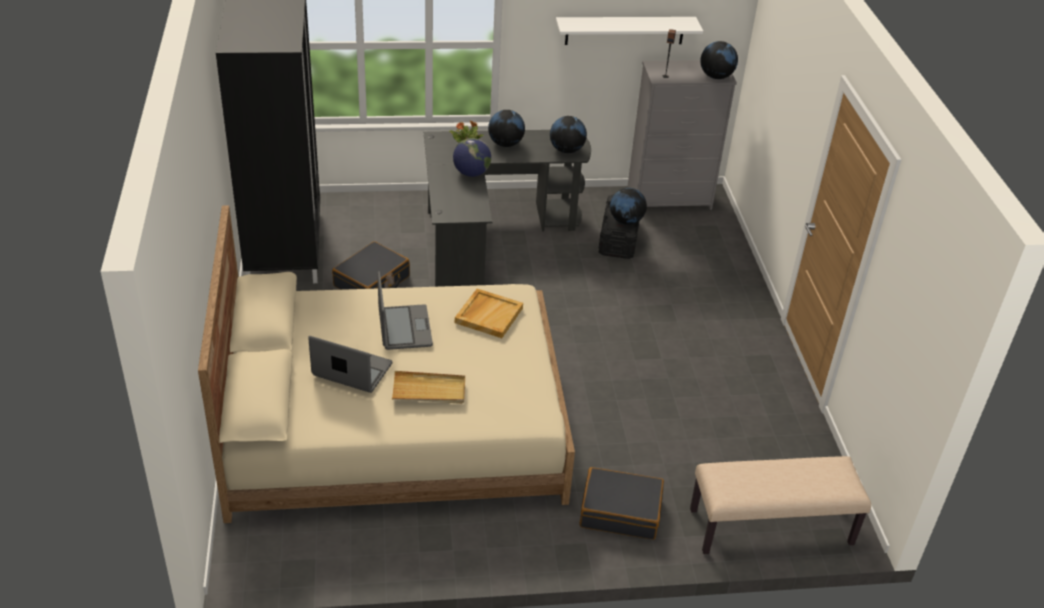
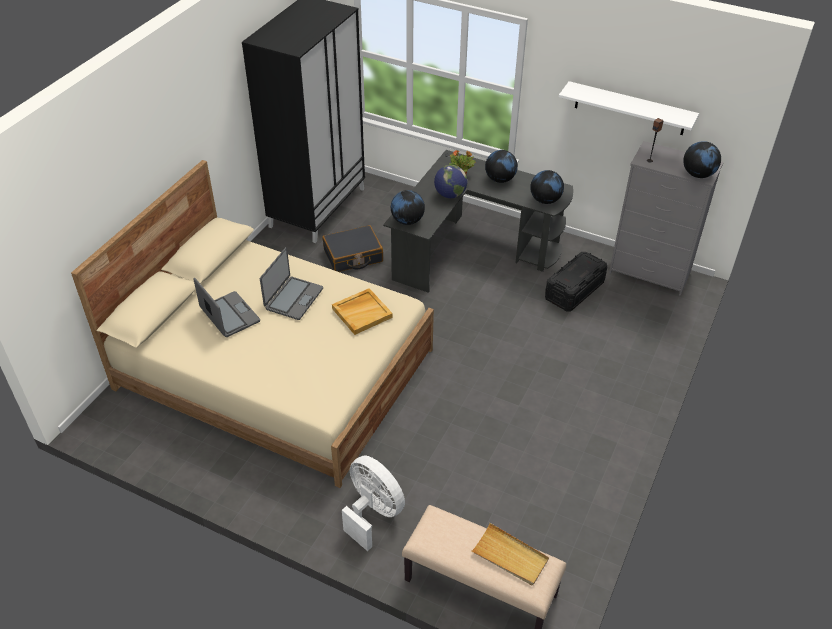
camera: 35 degrees right, 5 degrees up
beige tray [392,371,465,404] -> beige tray moved to [471,523,549,585]
black suitcase [579,467,664,540] -> white fan [342,456,405,551]
globe [610,188,647,225] -> globe moved to [391,190,425,225]

